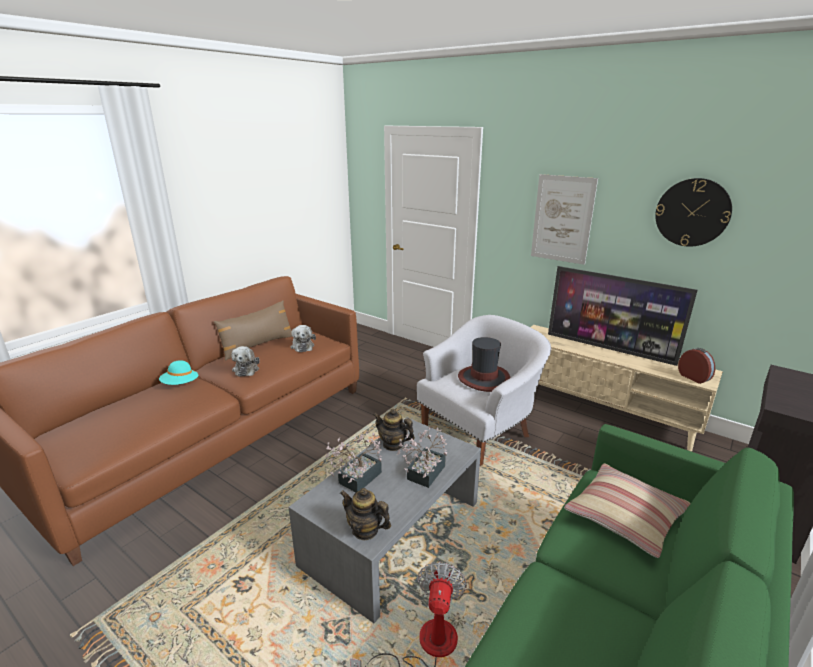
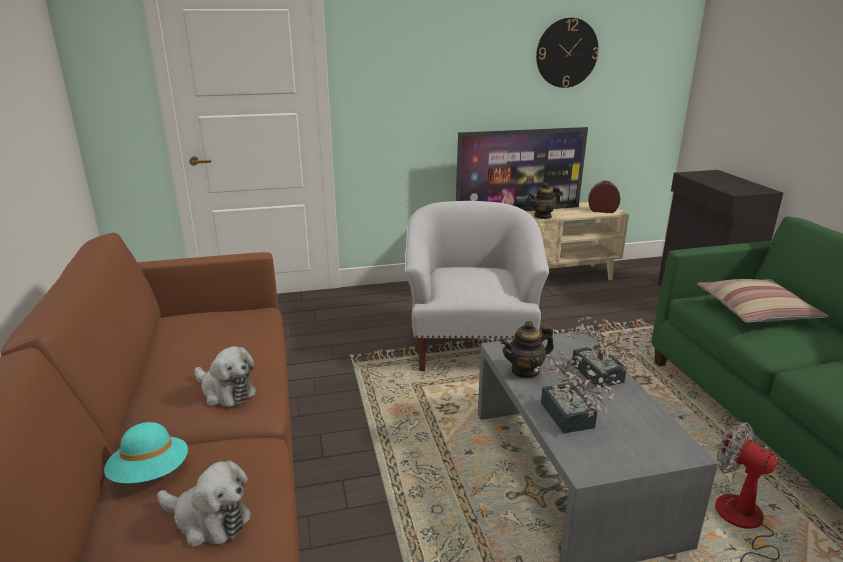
camera: 50 degrees left, 0 degrees up
brown pillow [214,300,293,361] -> none
plush toy [290,325,316,352] -> plush toy moved to [157,460,252,547]
teapot [340,488,391,540] -> teapot moved to [528,182,561,219]
hat [458,337,511,392] -> none
picture [531,174,598,265] -> none

